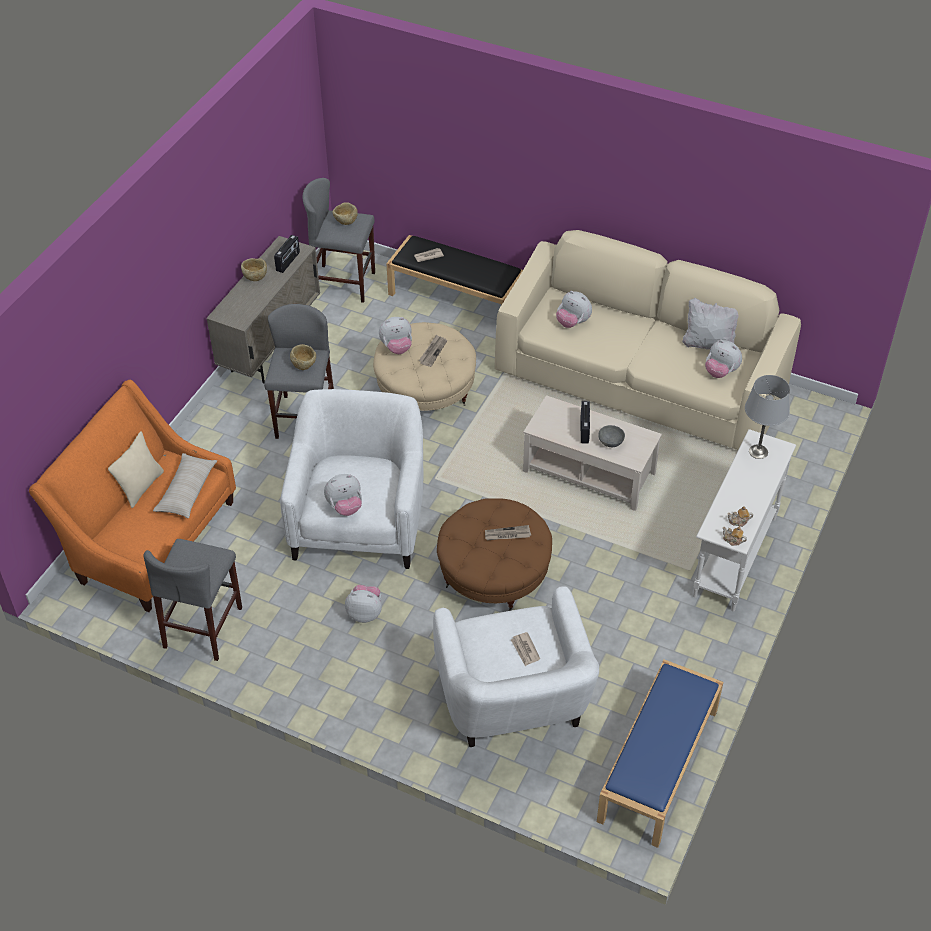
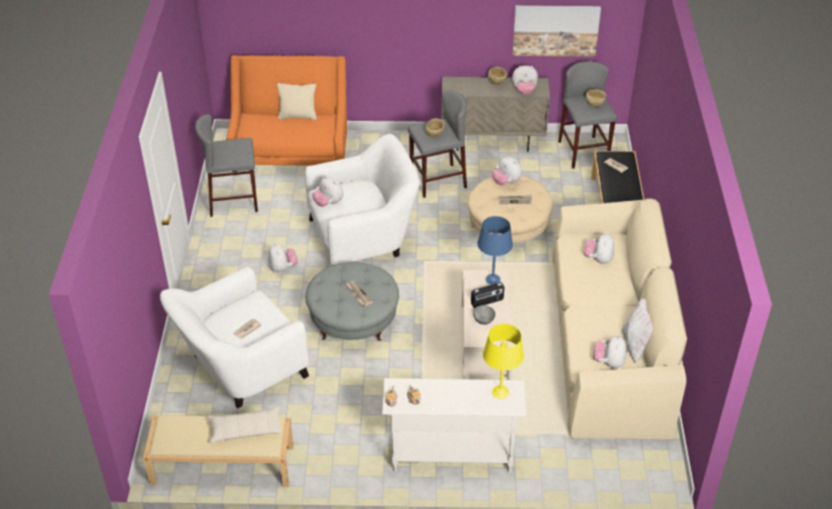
camera: 65 degrees right, 5 degrees down
beige pillow [153,453,217,518] -> beige pillow moved to [208,406,282,443]
radio [274,235,300,273] -> plush toy [512,65,538,94]
brown ottoman [437,498,552,611] -> grey ottoman [306,262,399,341]
blue bench [597,659,723,848] -> beige bench [143,416,293,487]
grey table lamp [745,375,790,459] -> yellow table lamp [483,324,524,399]
none -> blue table lamp [477,216,513,285]
none -> picture [512,5,601,57]

